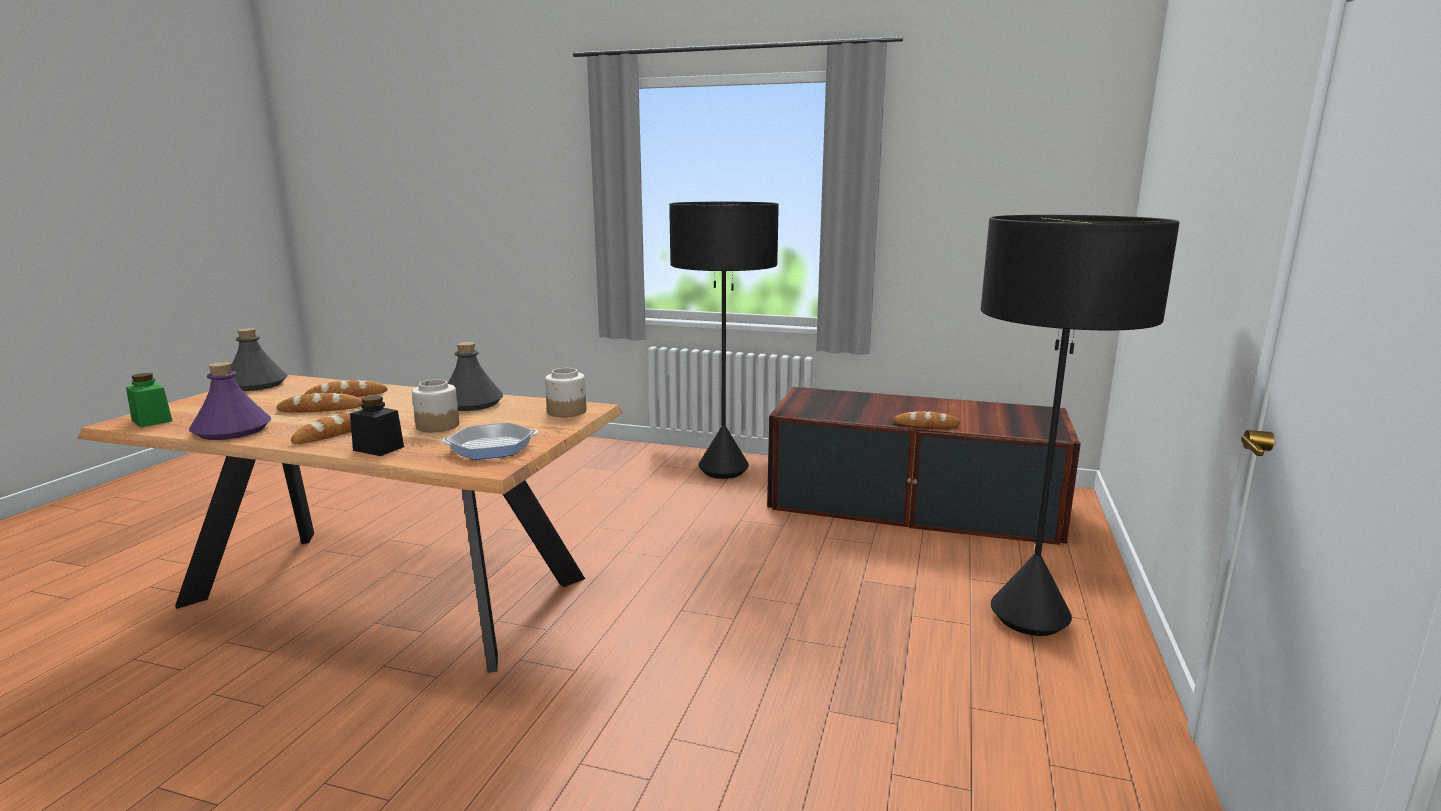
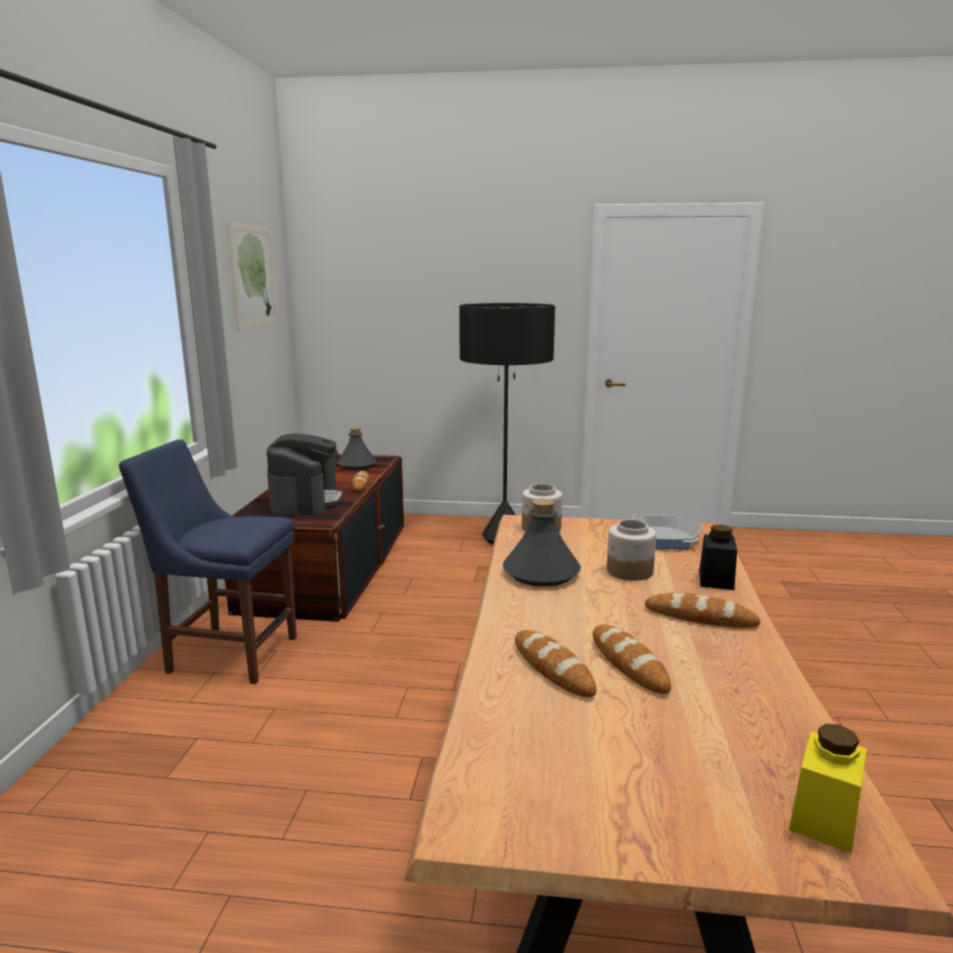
camera: 100 degrees left, 0 degrees up
green jar [126,373,172,427] -> yellow jar [789,723,867,854]
purple bottle [189,362,271,440] -> none
grey bottle [231,328,288,391] -> grey bottle moved to [337,427,377,470]
black floor lamp [669,202,779,479] -> blue chair [119,439,297,684]
none -> picture [227,222,279,329]
none -> coffee machine [267,433,343,515]

